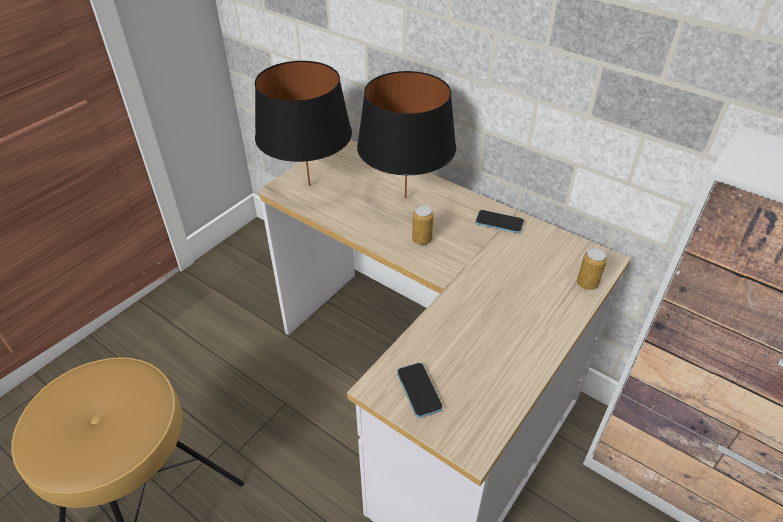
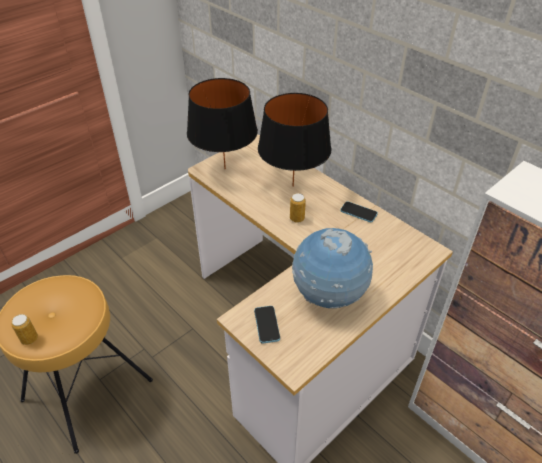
camera: 10 degrees right, 0 degrees up
can [577,248,607,290] -> can moved to [11,314,38,345]
none -> globe [292,228,373,308]

